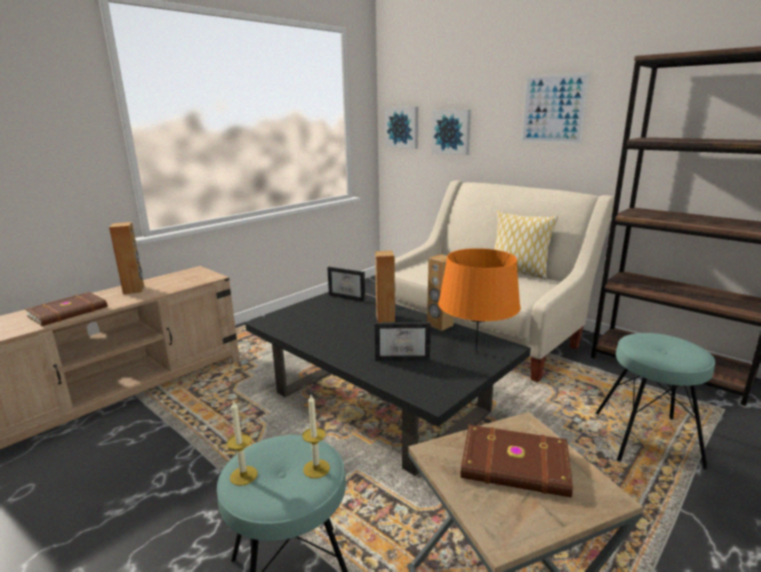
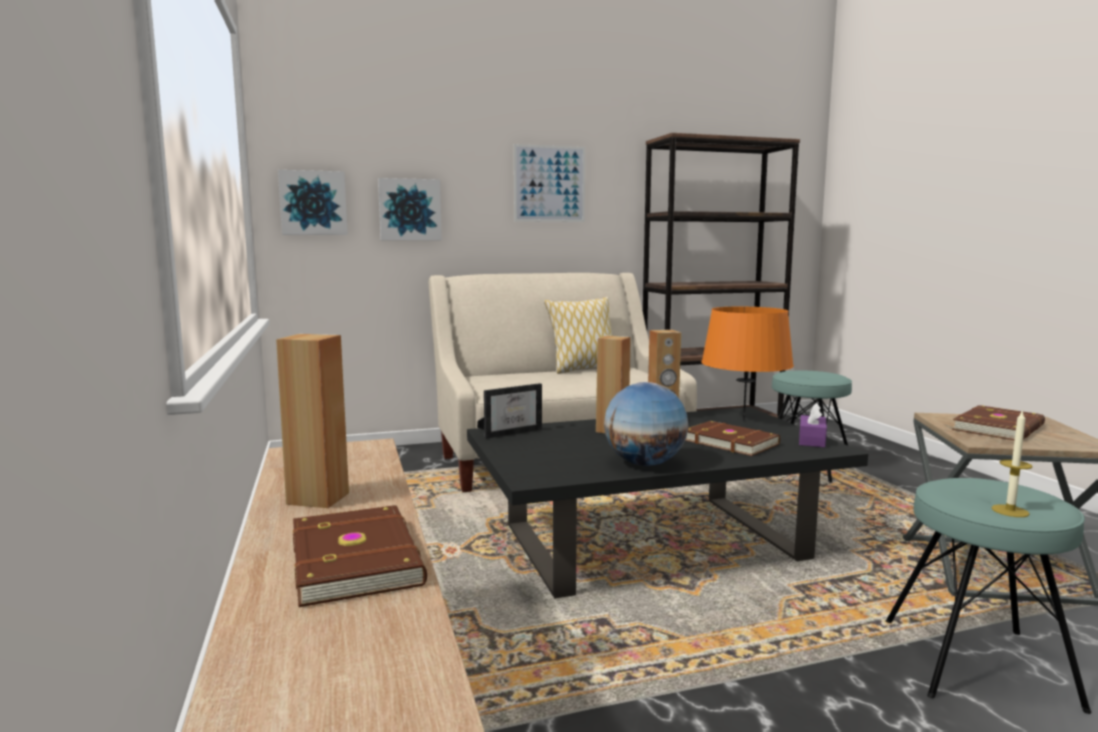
camera: 60 degrees left, 10 degrees down
candle [302,395,330,478] -> none
picture frame [375,322,431,361] -> brown book [685,421,780,456]
none -> globe [604,382,688,466]
none -> purple tissue box [799,402,827,447]

